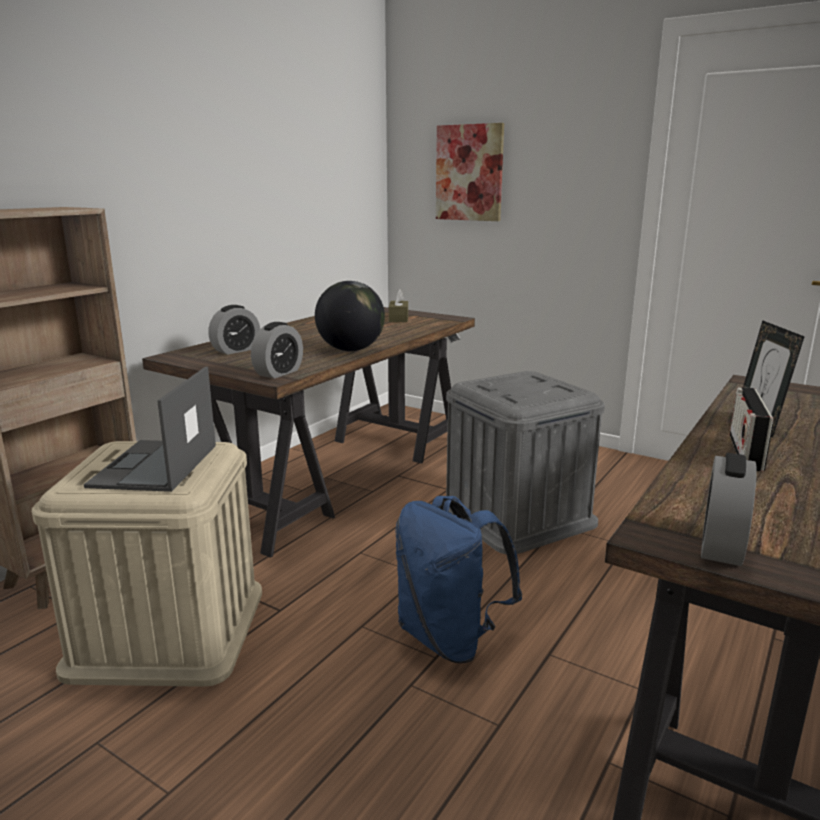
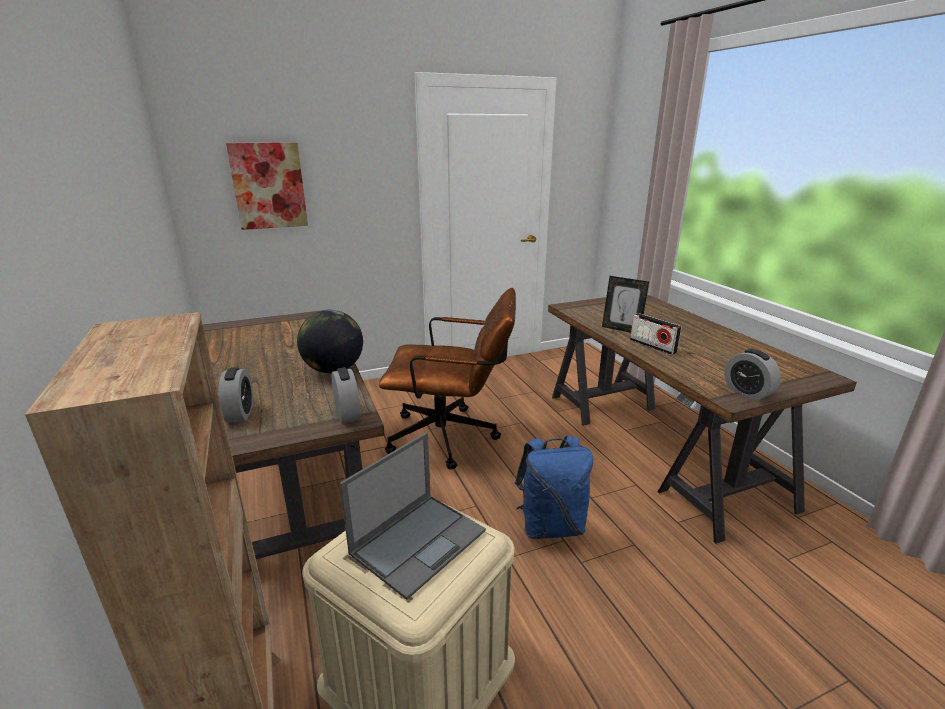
camera: 55 degrees left, 5 degrees up
laptop [84,367,216,492] -> laptop turned 90 degrees counterclockwise [340,432,486,600]
brown tissue box [389,290,408,322] -> none
grey storage box [446,371,605,554] -> brown office chair [379,288,516,470]

